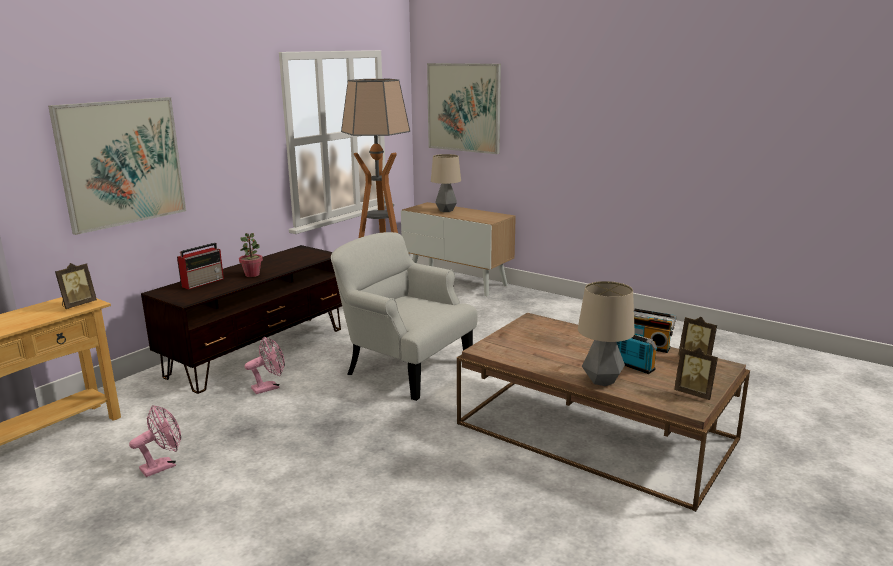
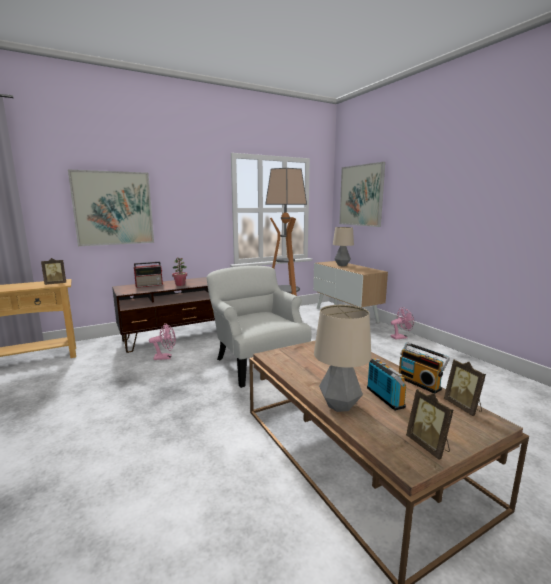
camera: 25 degrees right, 5 degrees down
pink fan [129,405,181,477] -> pink fan moved to [391,307,414,340]

